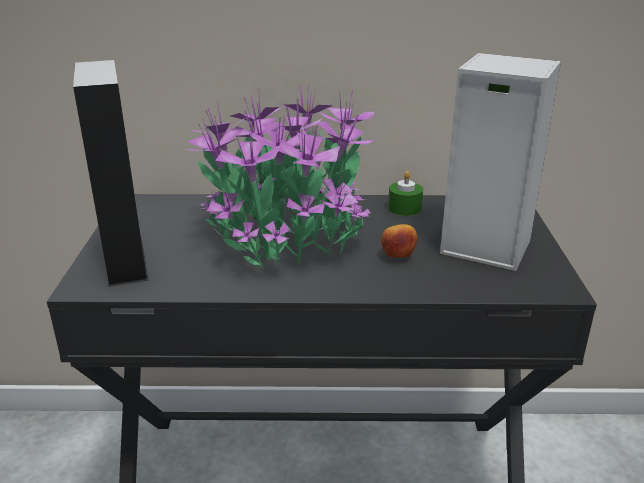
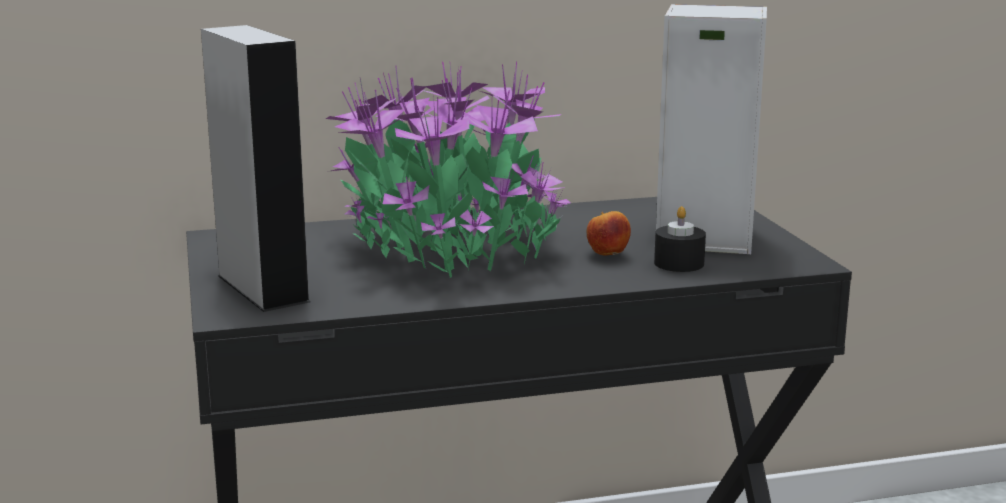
camera: 15 degrees left, 10 degrees down
green candle [388,171,423,216] -> none
none -> black candle [654,206,706,272]

